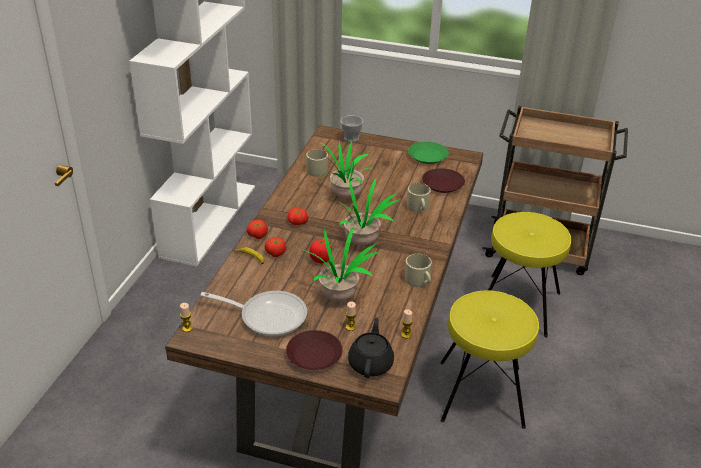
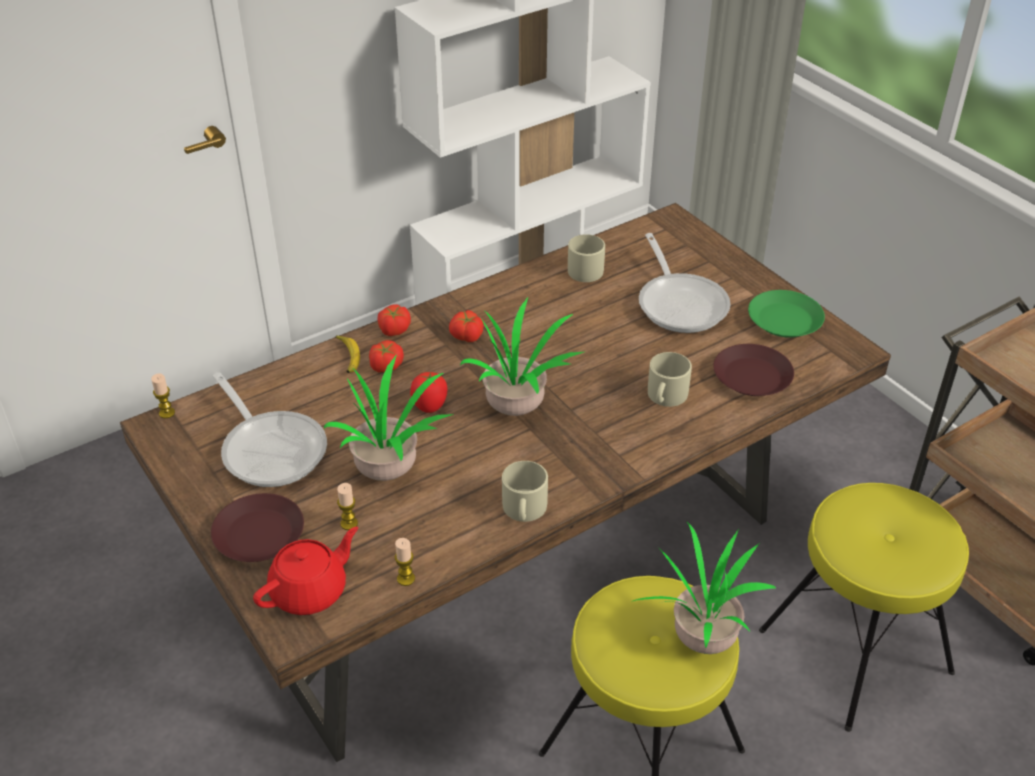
camera: 40 degrees right, 5 degrees up
potted plant [320,139,370,199] -> potted plant moved to [631,521,776,654]
cup [341,115,363,142] -> none
black teapot [348,318,394,378] -> red teapot [253,527,358,615]
none -> frying pan [639,233,731,333]

